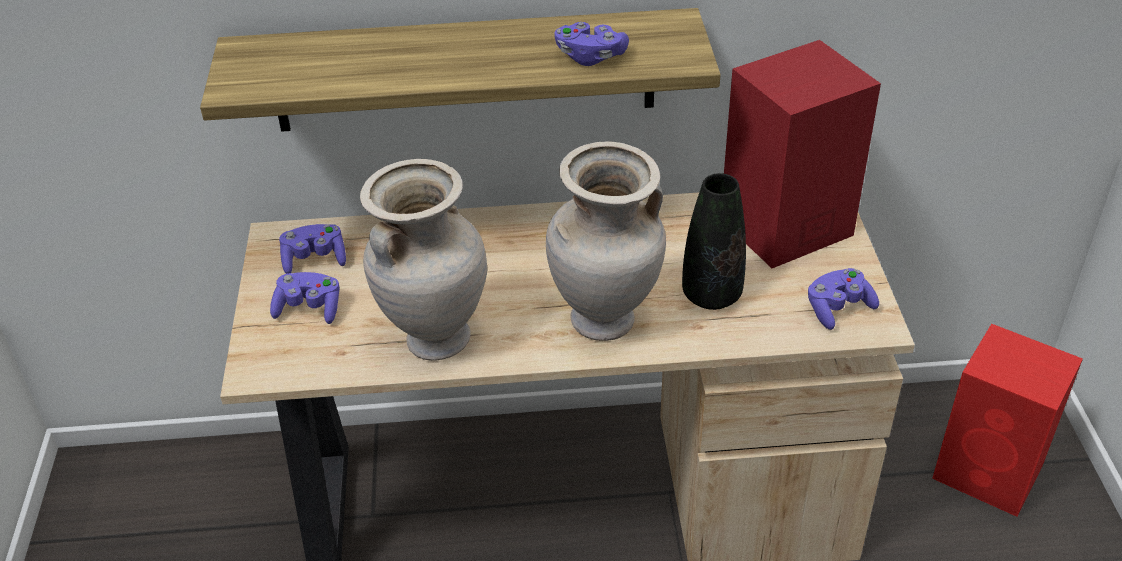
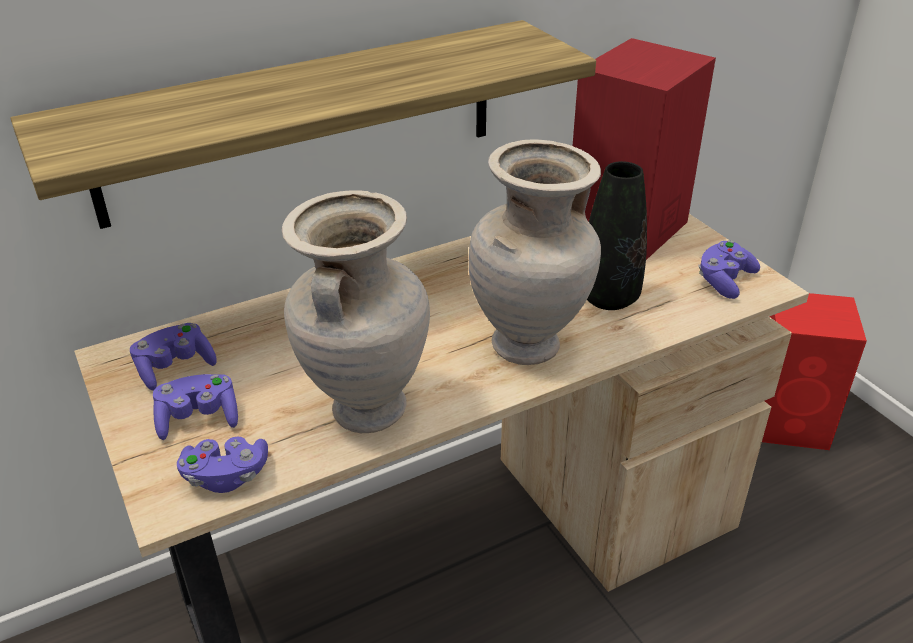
camera: 25 degrees left, 5 degrees down
purple game controller [555,22,629,66] -> purple game controller moved to [177,436,268,493]

